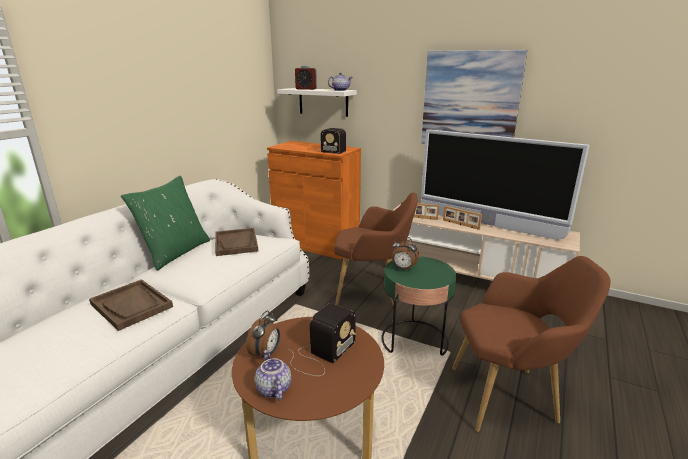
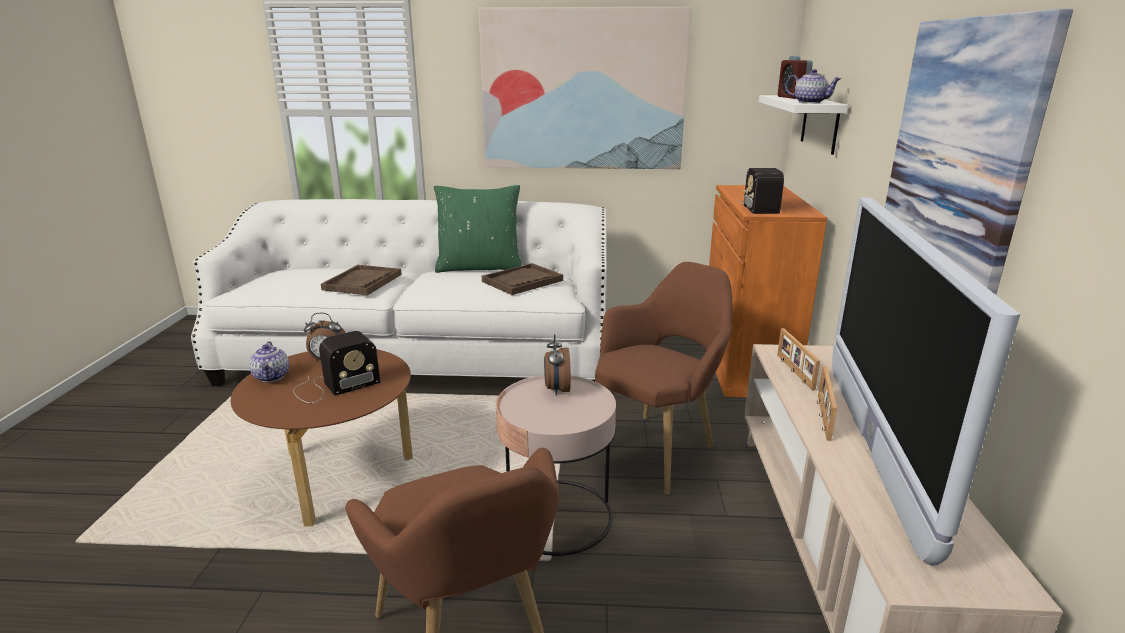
camera: 65 degrees right, 0 degrees up
teapot [255,350,291,400] -> teapot turned 120 degrees clockwise [249,341,289,382]
radio [289,303,356,376] -> radio turned 45 degrees counterclockwise [293,331,380,403]
brown armchair [334,192,418,306] -> brown armchair turned 120 degrees counterclockwise [595,262,732,495]
green side table [381,256,456,356] -> pink side table [496,375,616,556]
none -> picture [478,7,691,169]

